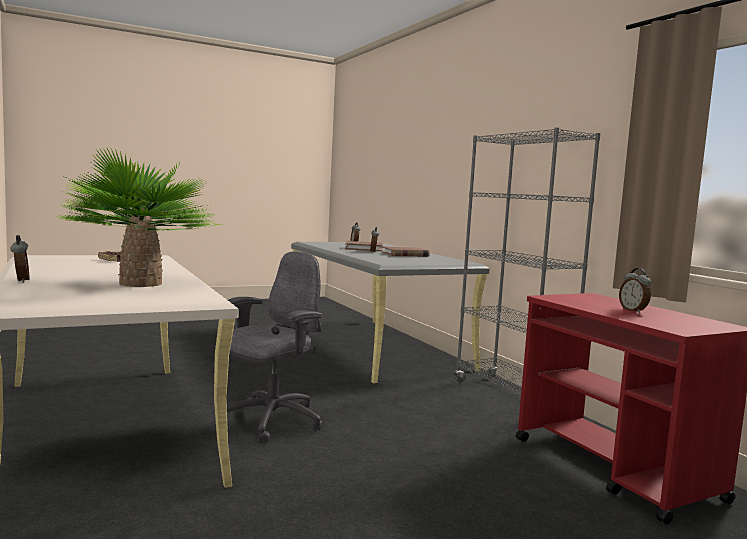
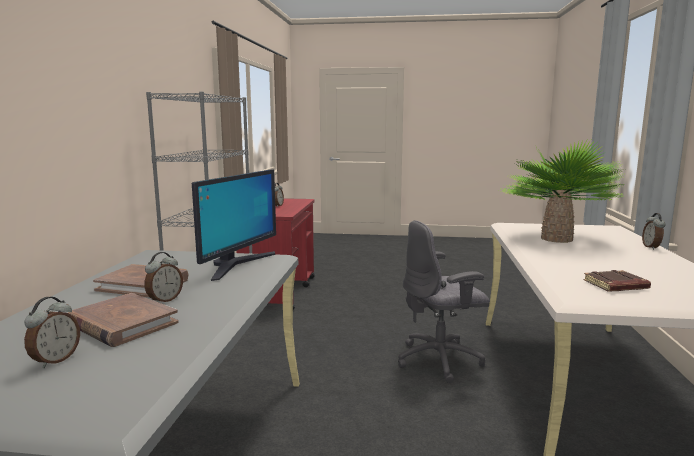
camera: 145 degrees left, 5 degrees up
none -> monitor [192,169,276,281]

